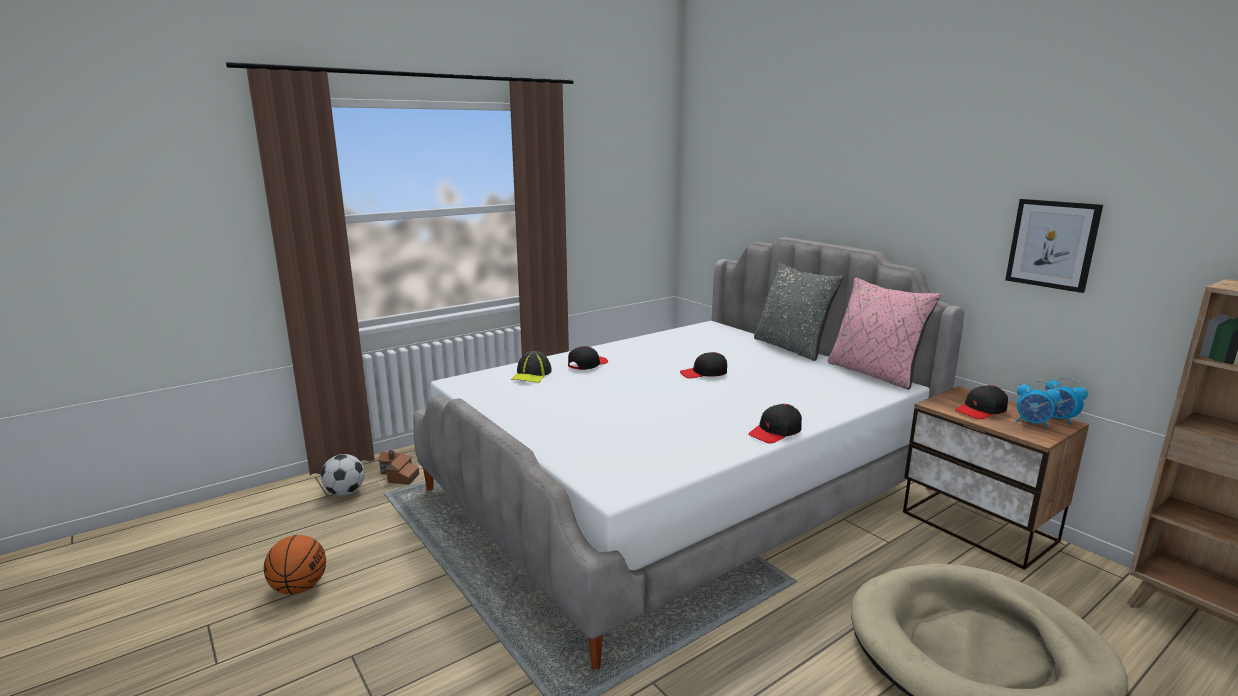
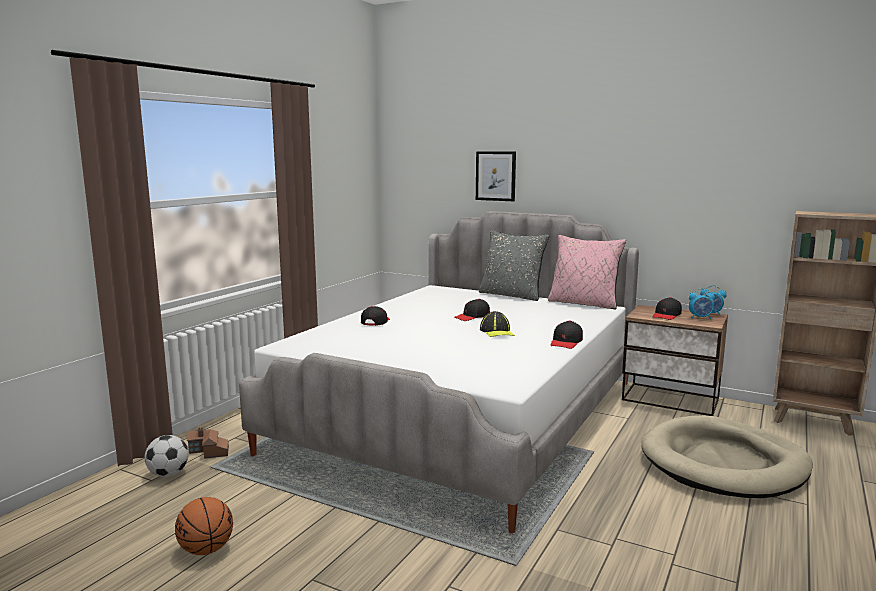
camera: 25 degrees left, 5 degrees down
cap [511,351,552,383] -> cap moved to [480,311,515,337]
picture [1005,199,1103,293] -> picture moved to [476,151,516,201]

